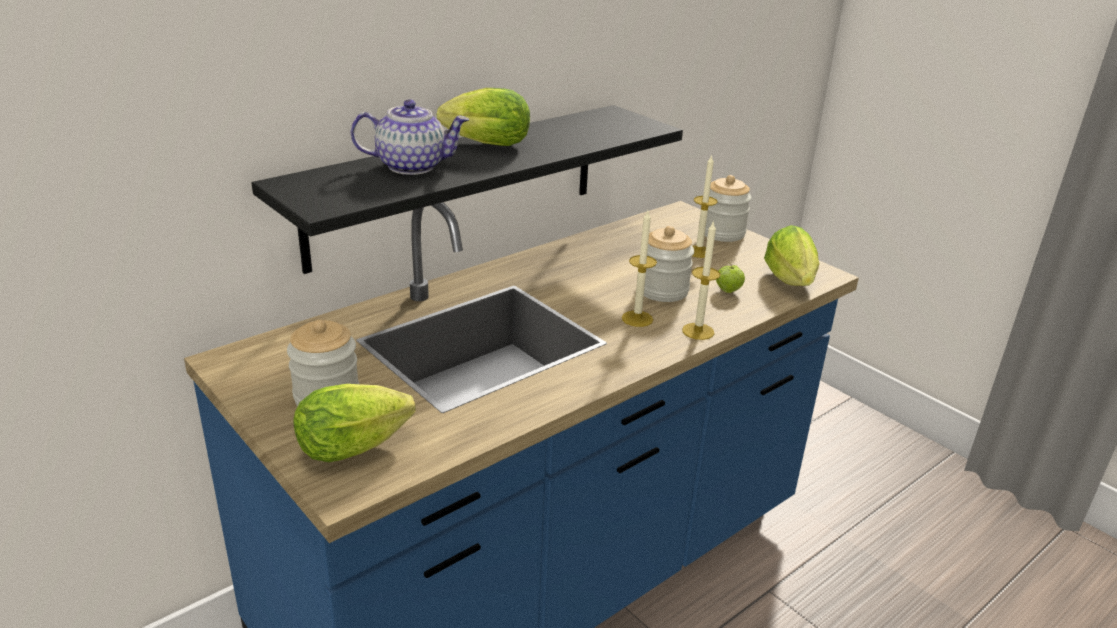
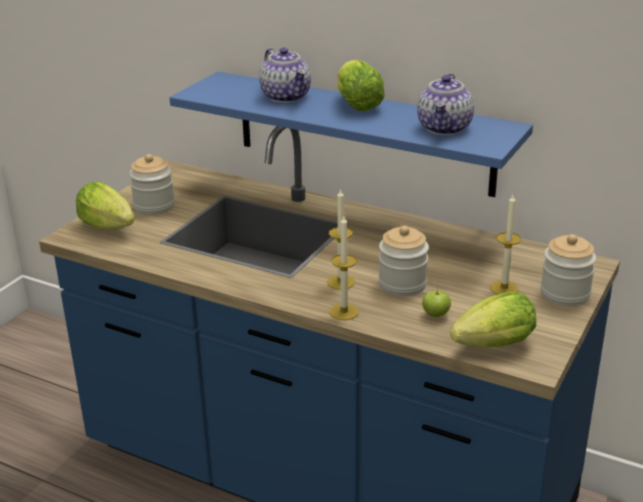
camera: 70 degrees right, 0 degrees up
black shelf [252,105,683,274] -> blue shelf [169,72,533,197]
none -> teapot [417,74,474,135]

